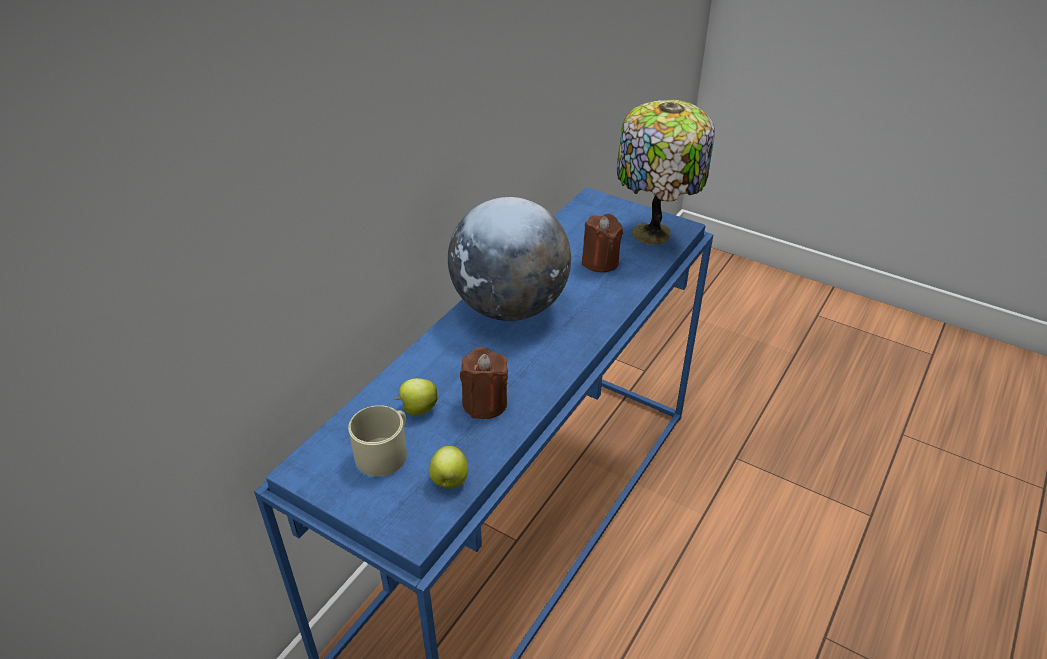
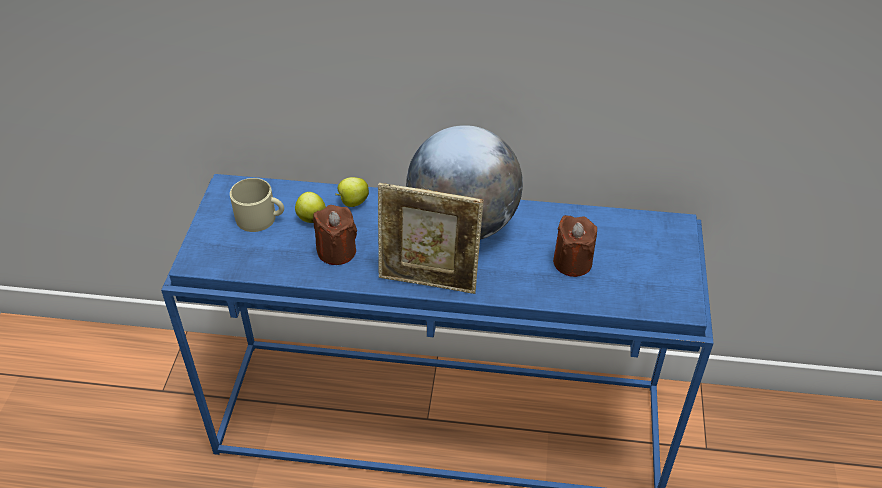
camera: 65 degrees right, 5 degrees up
apple [429,446,468,489] -> apple moved to [335,177,369,207]
table lamp [617,99,715,245] -> none
none -> picture frame [378,183,484,294]

